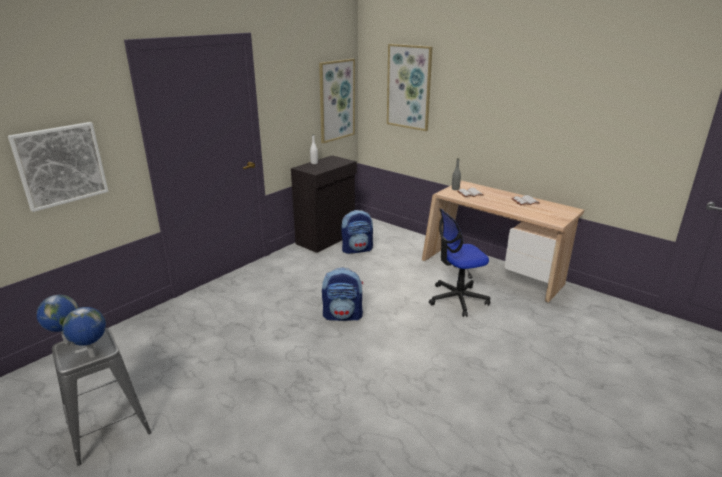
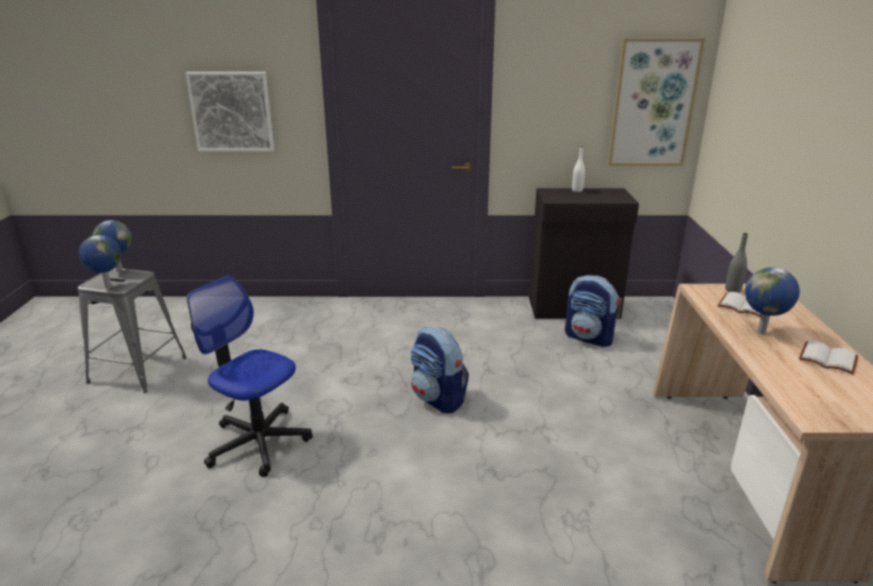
camera: 50 degrees right, 0 degrees up
picture [387,44,433,131] -> none
office chair [429,208,490,317] -> office chair moved to [187,276,313,477]
none -> globe [745,267,800,334]

